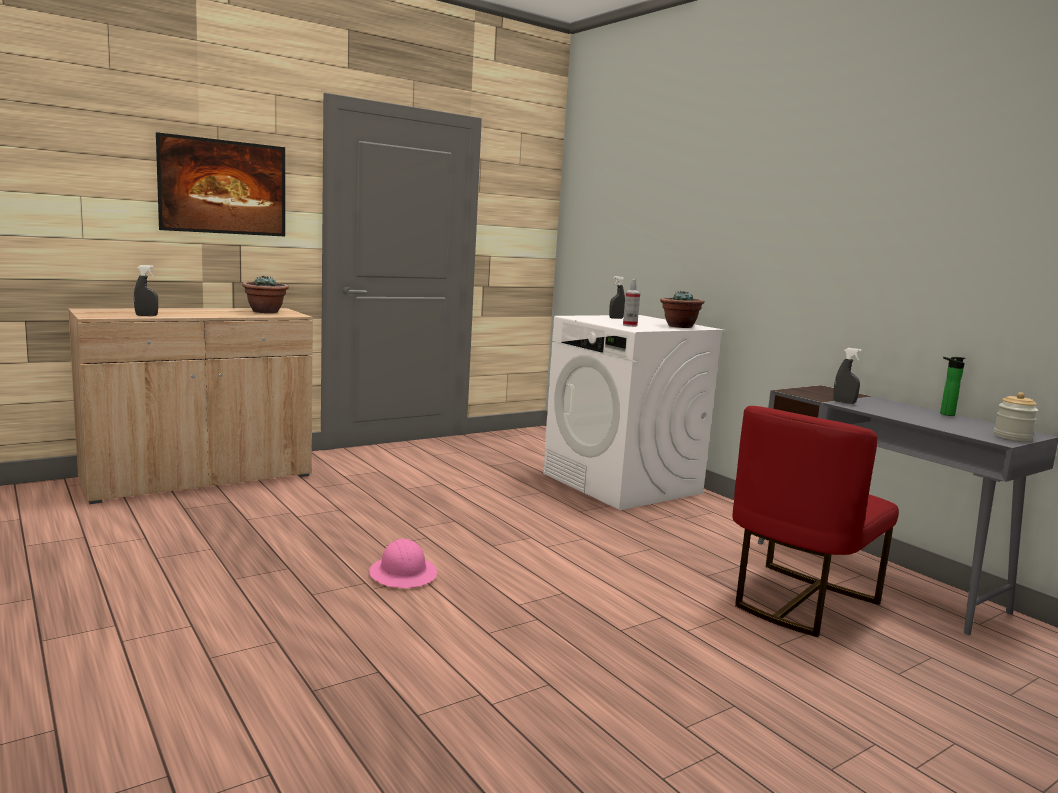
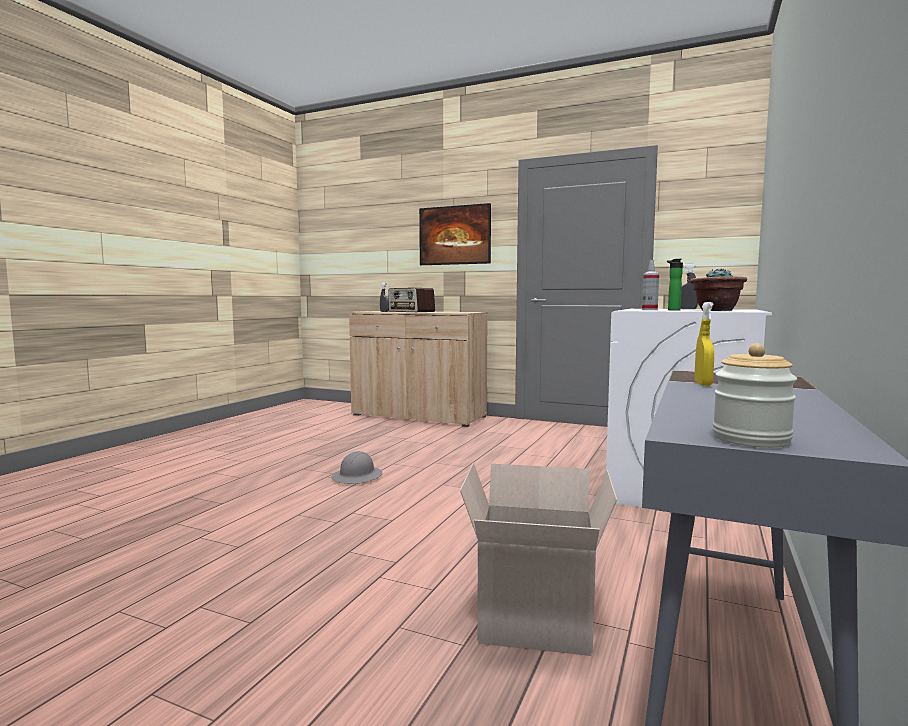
camera: 60 degrees right, 5 degrees down
potted plant [242,276,289,313] -> none
pink hard hat [369,539,437,588] -> grey hard hat [331,451,382,484]
red chair [733,406,899,637] -> cardboard box [460,463,617,656]
grey spray bottle [833,348,862,404] -> yellow spray bottle [695,302,714,386]
bottle [940,357,966,416] -> bottle moved to [667,259,683,310]
none -> radio [388,288,435,312]

